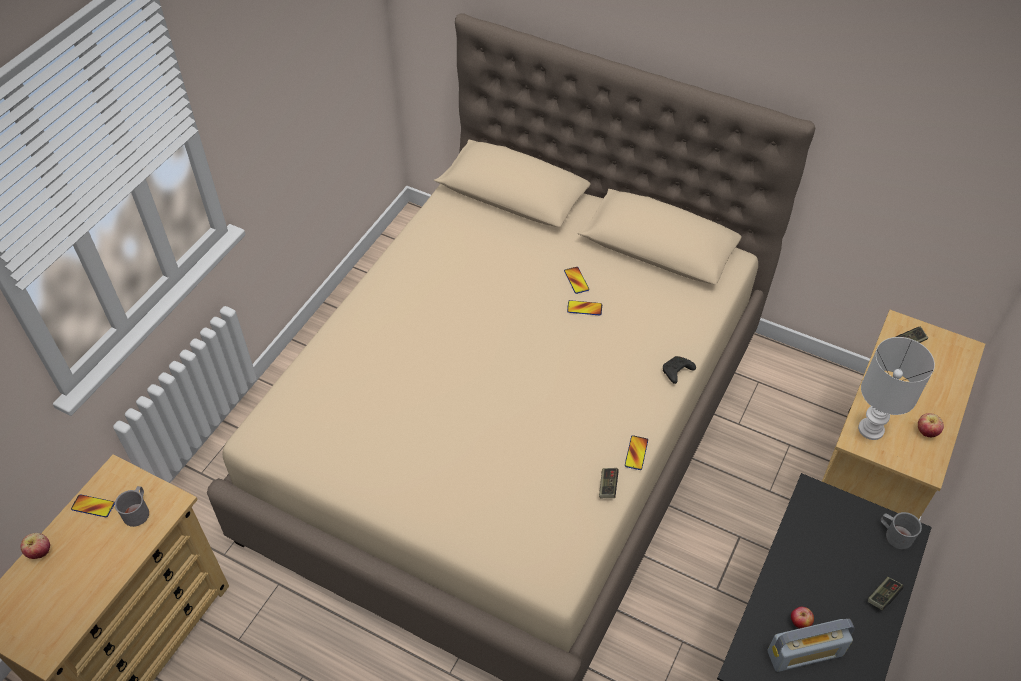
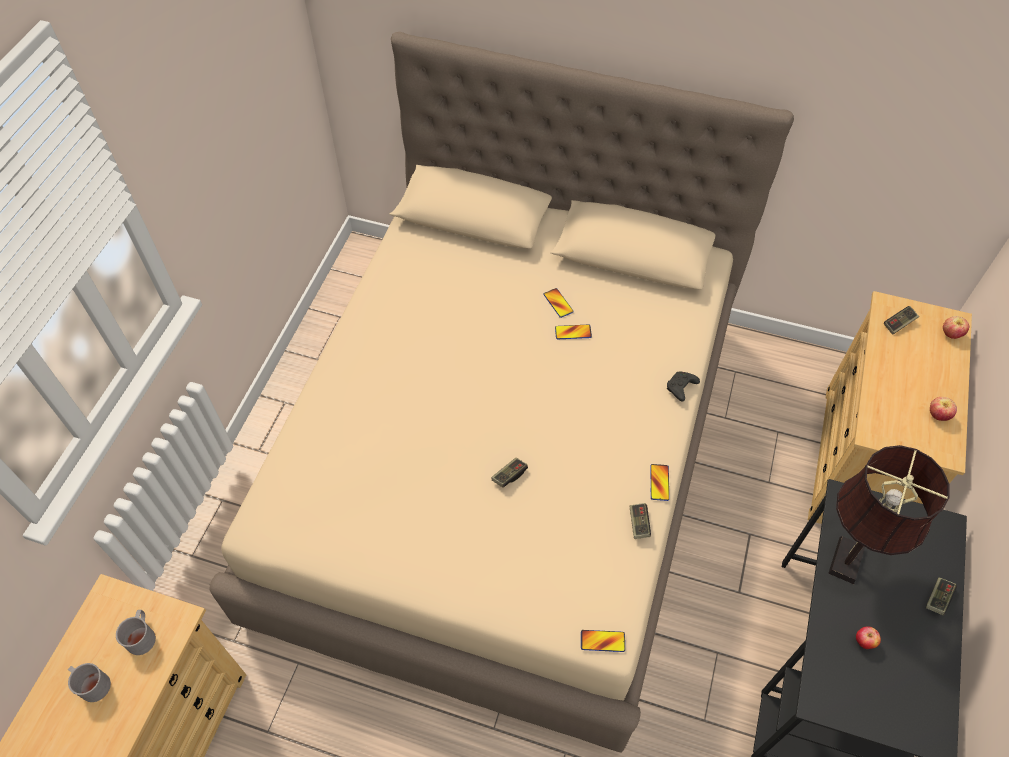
camera: 10 degrees left, 5 degrees up
apple [20,533,50,559] -> apple moved to [943,316,969,339]
phone [71,494,115,517] -> phone moved to [581,630,625,652]
radio [767,619,855,672] -> none
white table lamp [858,337,935,440] -> none
grey mug [881,512,922,549] -> grey mug moved to [68,663,111,702]
none -> game controller [492,458,528,488]
none -> brown table lamp [828,445,950,584]

